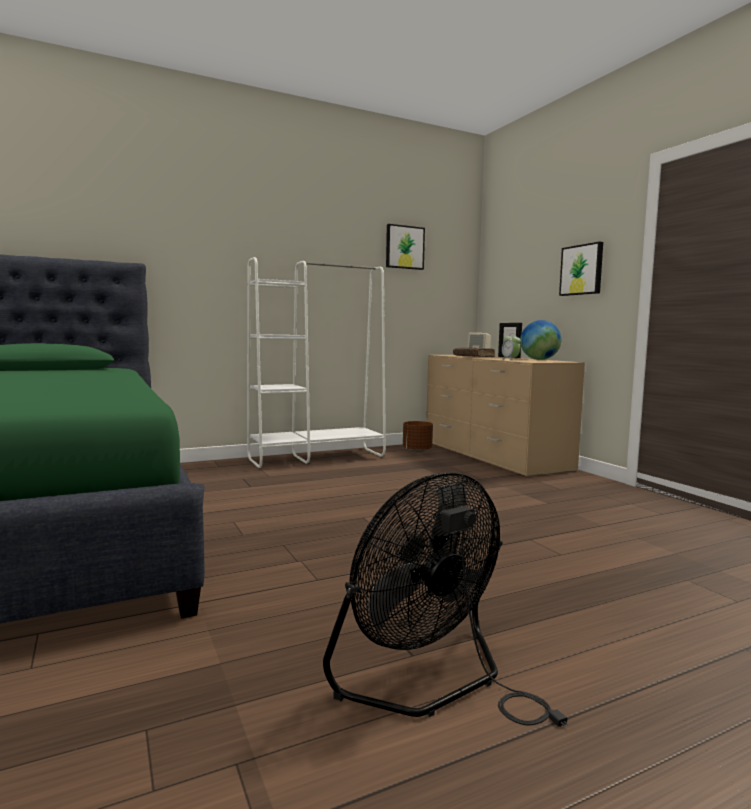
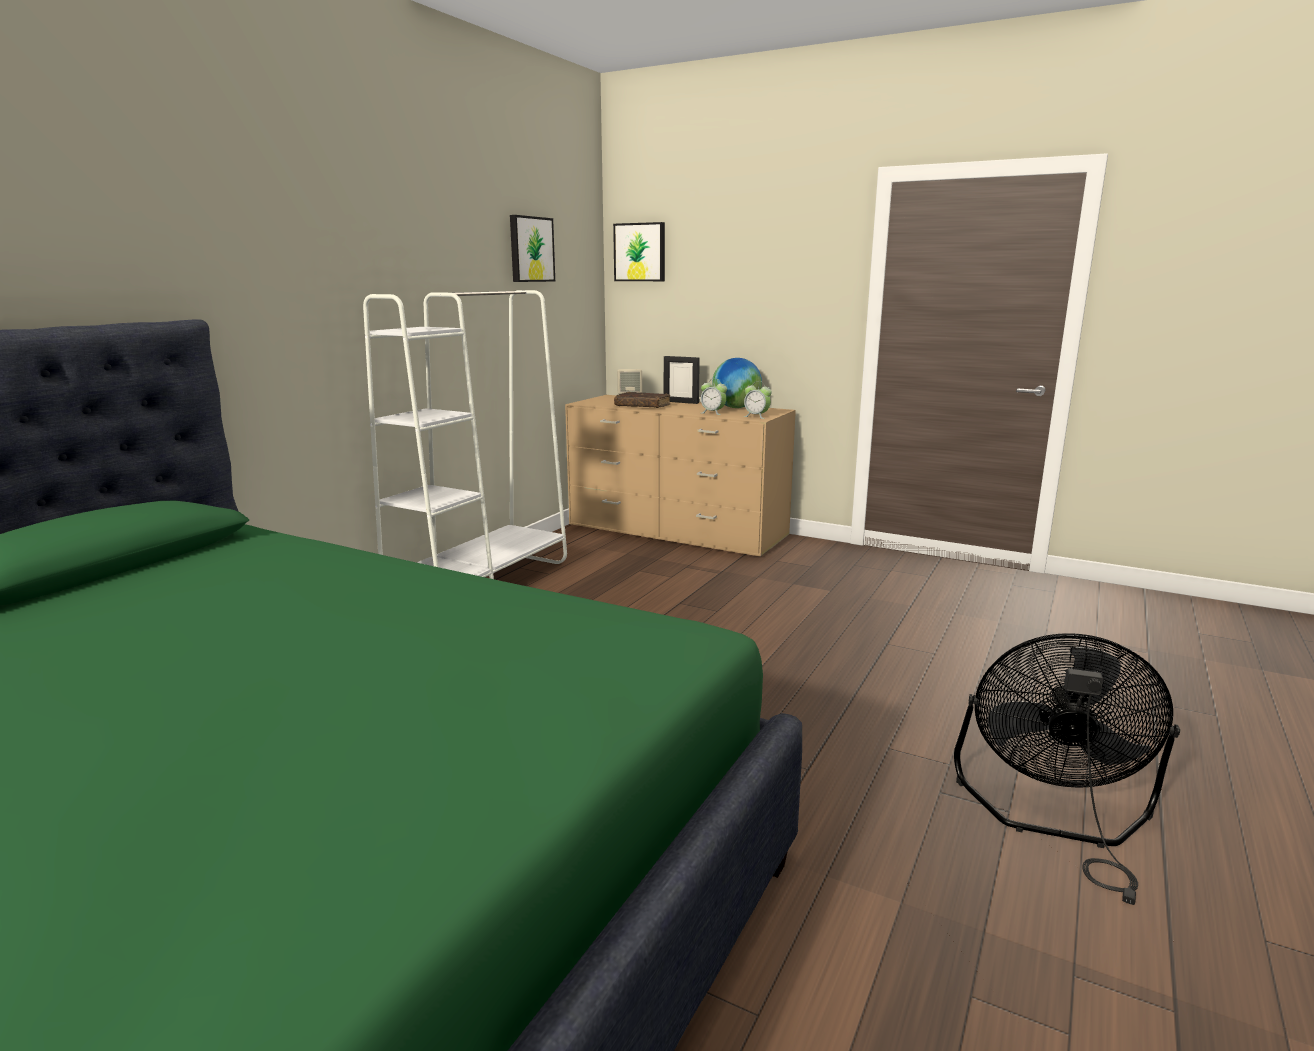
camera: 35 degrees left, 10 degrees up
black fan [323,473,568,727] -> black fan turned 90 degrees clockwise [954,633,1180,905]
brown planter [403,421,433,453] -> none
picture [559,242,603,296] -> picture moved to [613,222,665,281]
none -> alarm clock [743,381,772,419]

